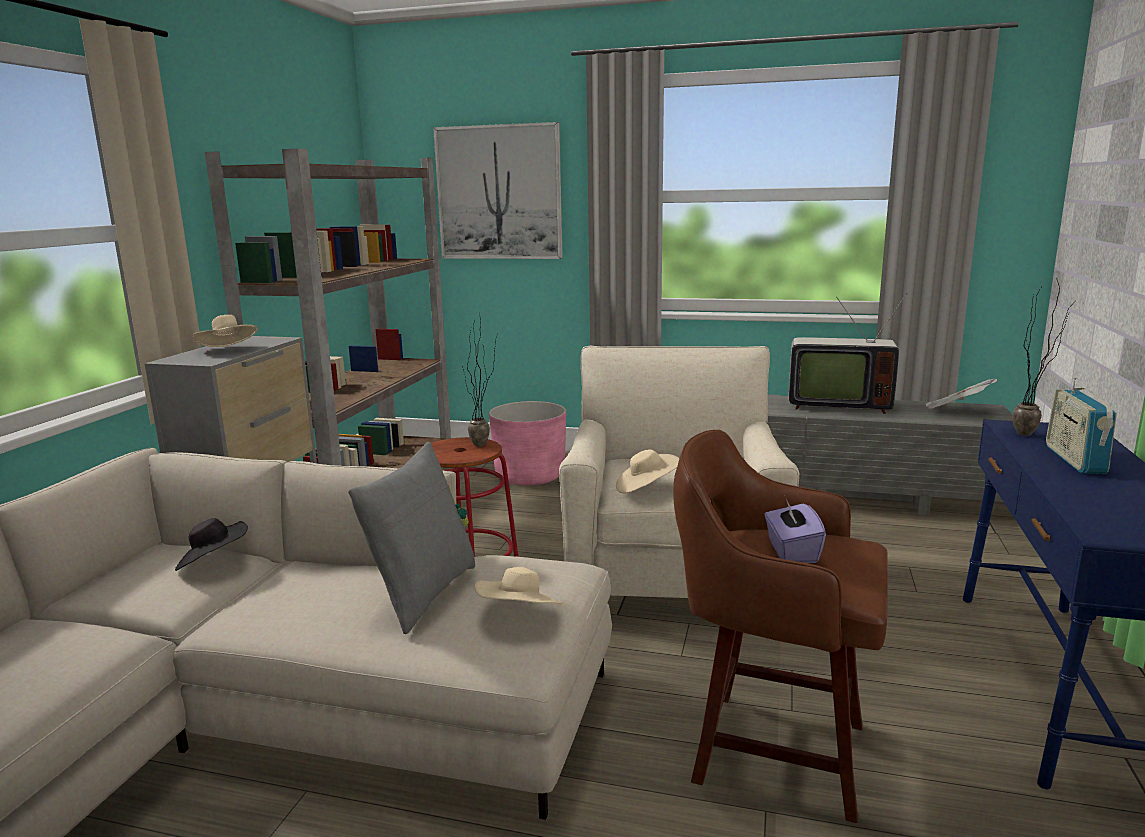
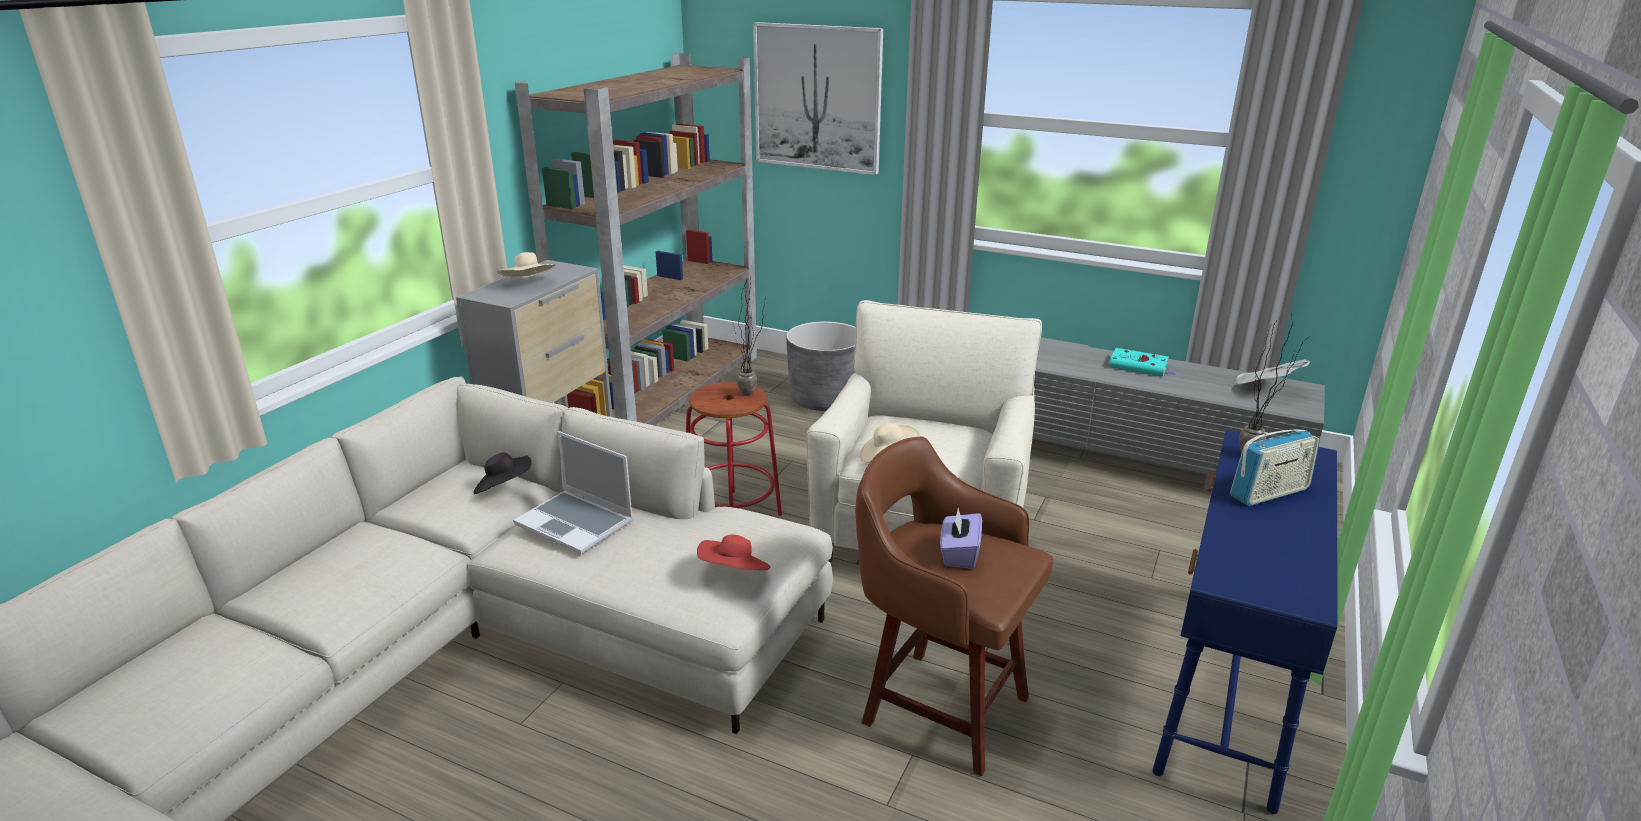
camera: 10 degrees right, 10 degrees up
grey pillow [348,442,475,634] -> none
beige hat [475,567,563,604] -> red hat [697,534,770,570]
pink planter [489,401,566,486] -> grey planter [786,321,856,411]
television [789,293,907,414] -> turquoise book [1109,348,1176,376]
radio [1046,377,1117,474] -> radio turned 135 degrees counterclockwise [1230,429,1320,506]
none -> laptop [513,431,633,554]

